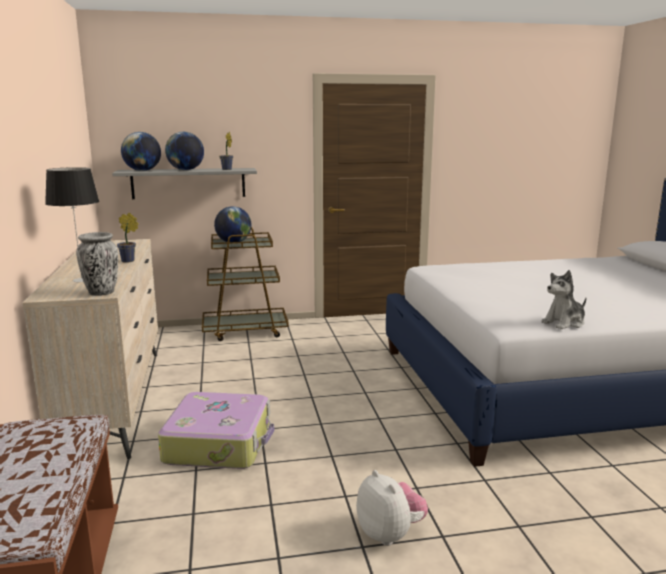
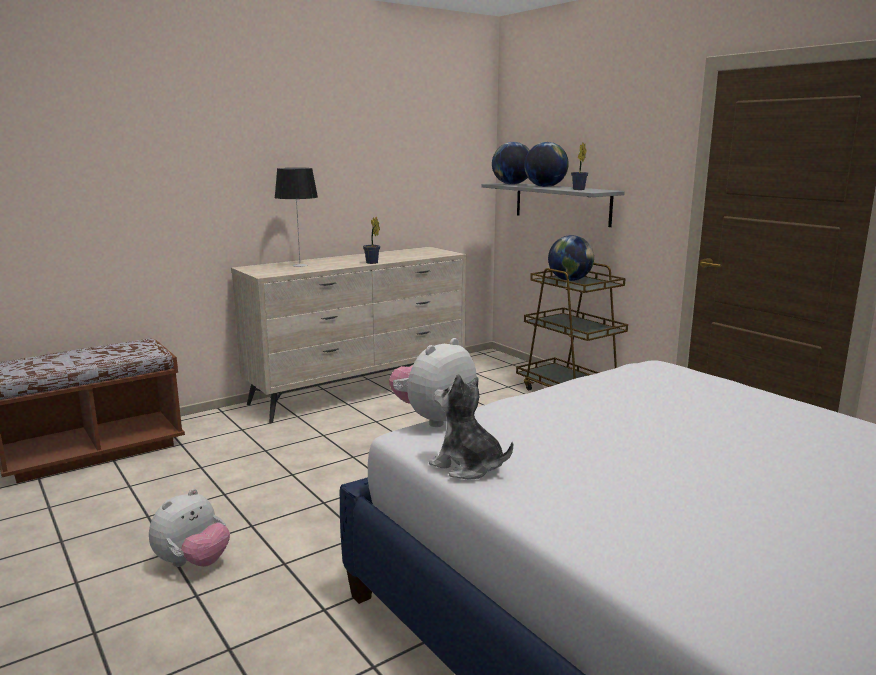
camera: 65 degrees right, 0 degrees up
vase [76,232,118,296] -> none
suitcase [158,392,274,469] -> none
none -> plush toy [389,338,477,427]

